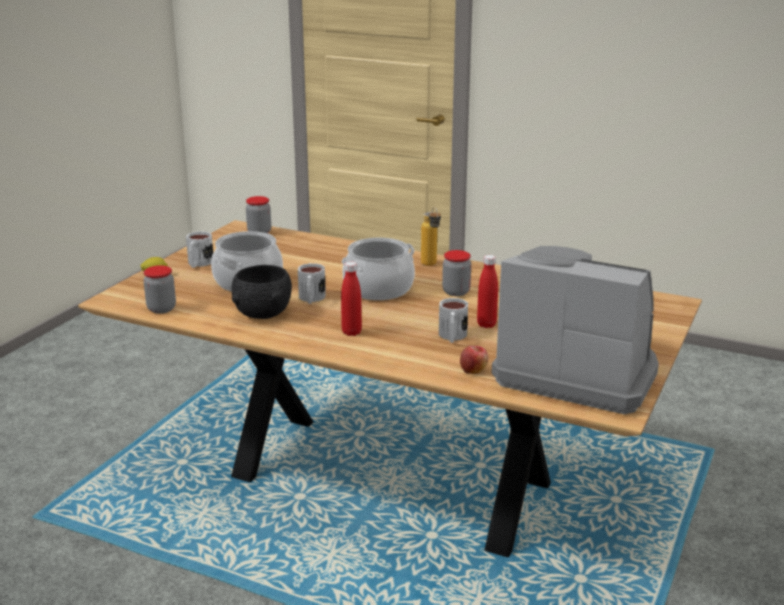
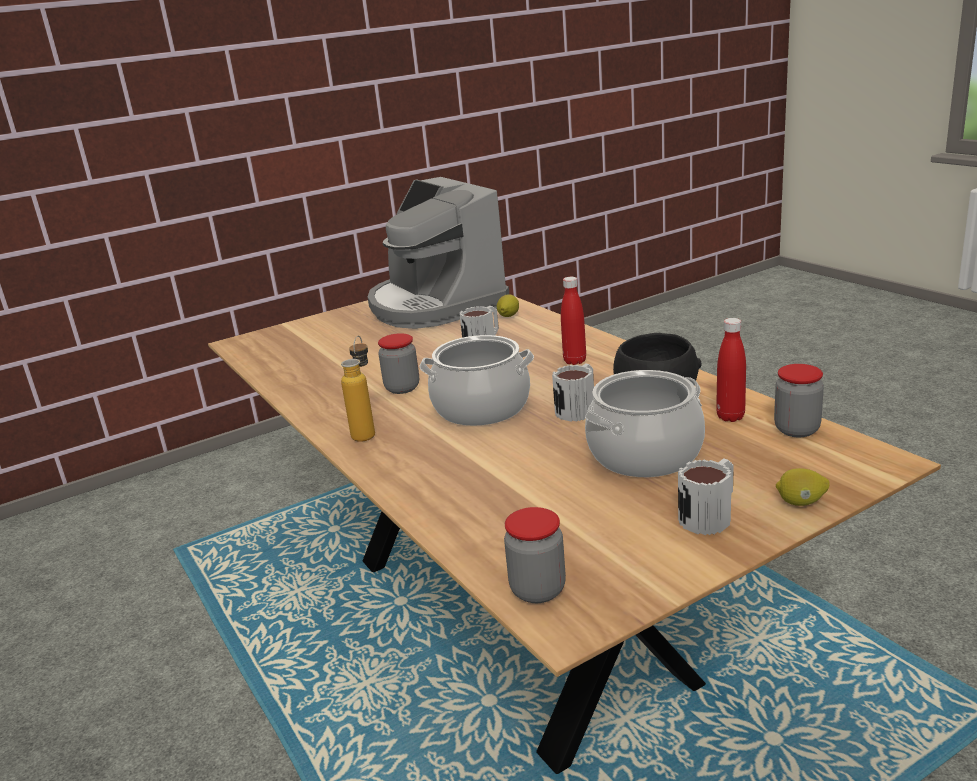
camera: 145 degrees left, 0 degrees up
apple [460,346,488,374] -> lemon [497,294,519,317]
red bottle [477,255,498,328] -> red bottle moved to [716,318,746,422]

